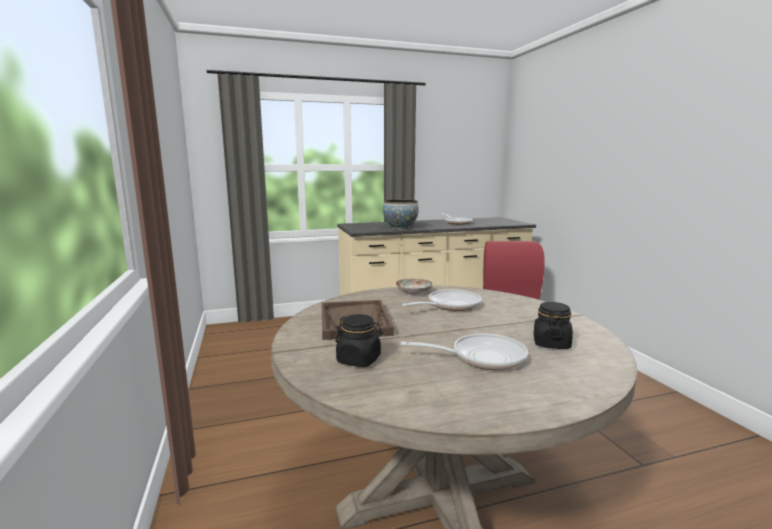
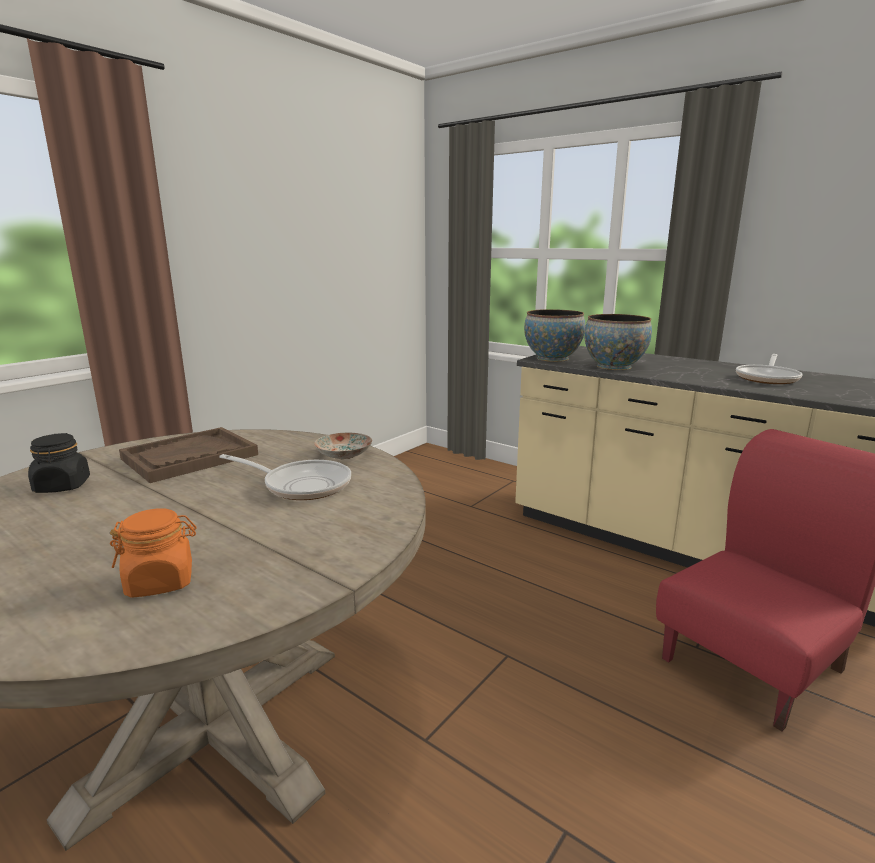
camera: 55 degrees right, 5 degrees up
frying pan [401,333,528,370] -> none
black jar [533,302,573,349] -> orange jar [110,508,196,598]
none -> bowl [524,309,585,362]

